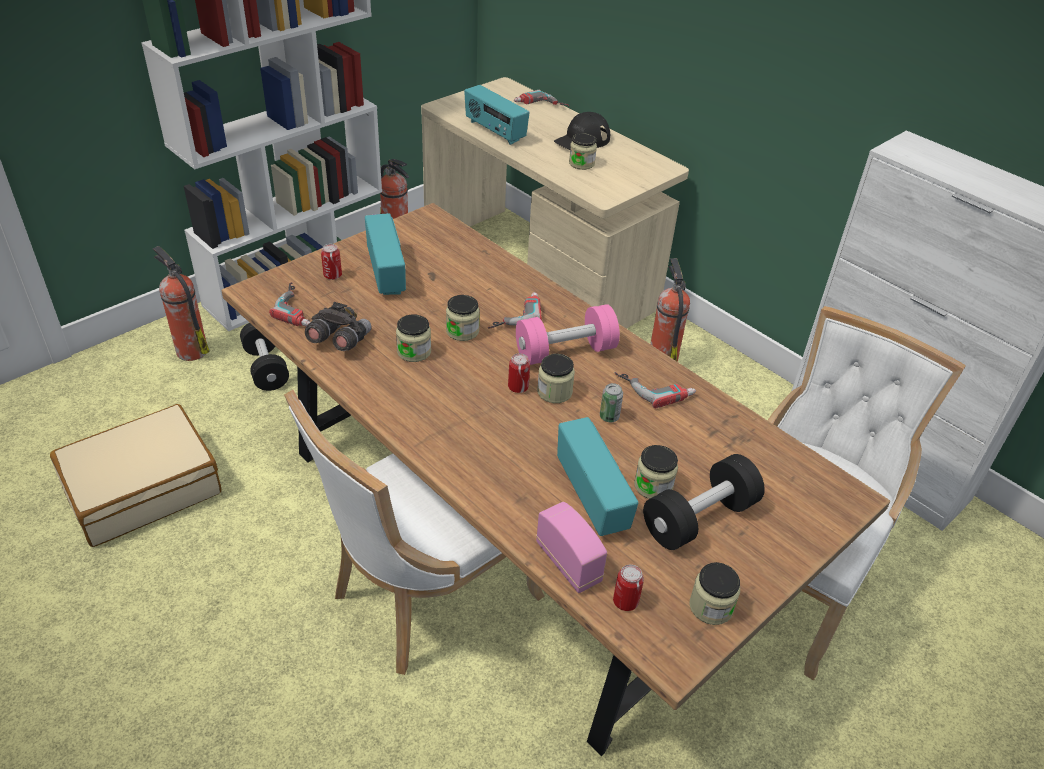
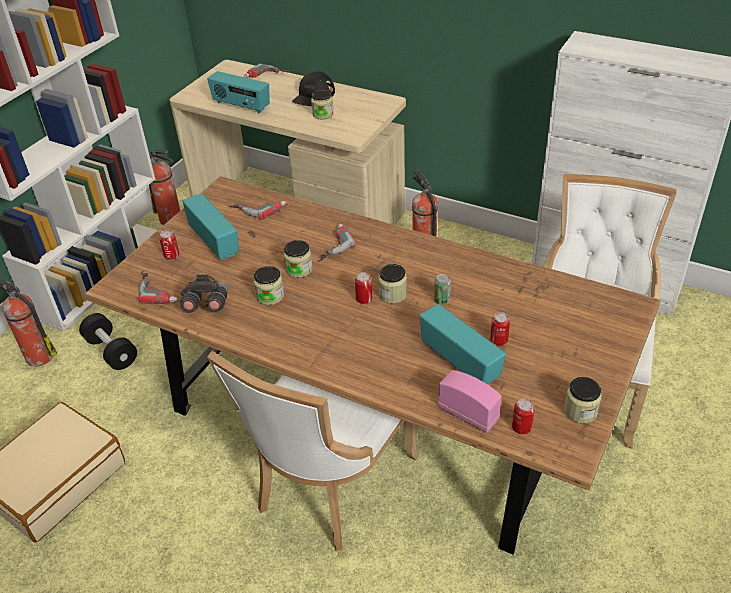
camera: 15 degrees left, 0 degrees up
pink dumbbell [516,304,620,365] -> none
power drill [615,372,696,409] -> power drill moved to [229,201,286,220]
jar [634,445,678,499] -> can [490,312,510,345]
black dumbbell [643,454,765,550] -> none

